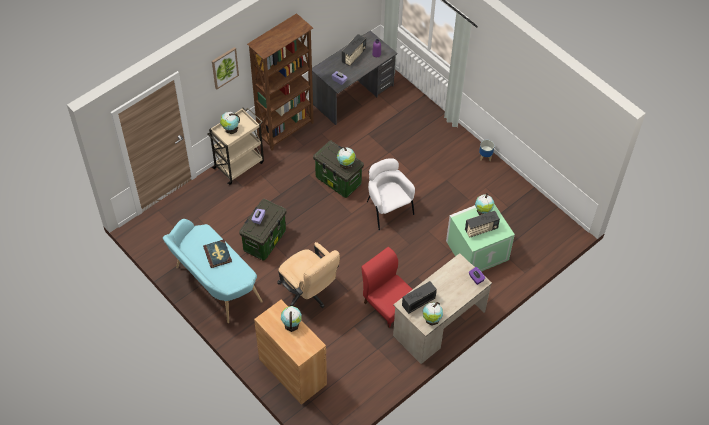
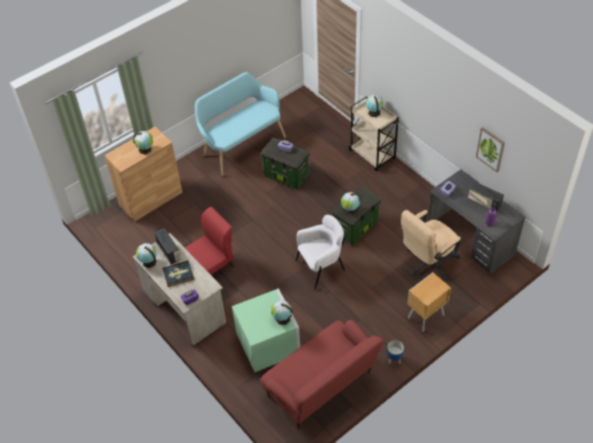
camera: 95 degrees right, 5 degrees down
book [203,239,232,268] -> book moved to [162,261,194,287]
picture [212,47,239,89] -> picture moved to [476,127,505,172]
brown bookcase [247,13,314,151] -> none
beige office chair [277,242,340,308] -> beige office chair moved to [401,210,461,280]
radio [465,211,500,238] -> none
none -> red sofa [260,320,383,429]
none -> brown nightstand [407,273,451,332]

